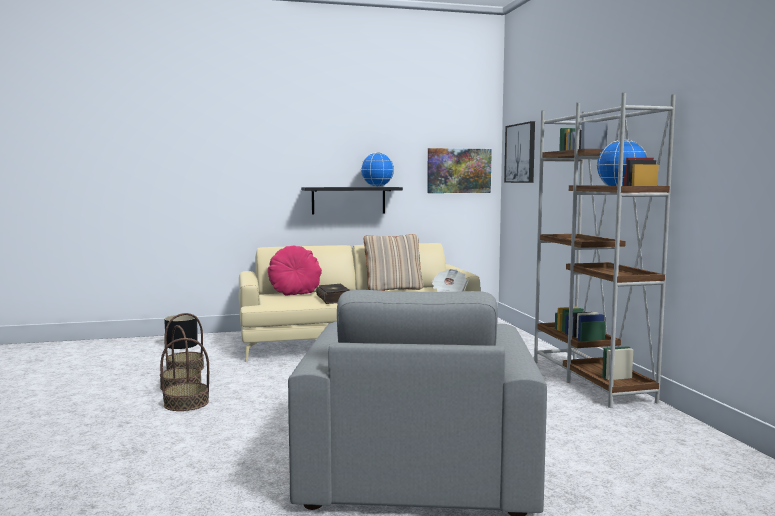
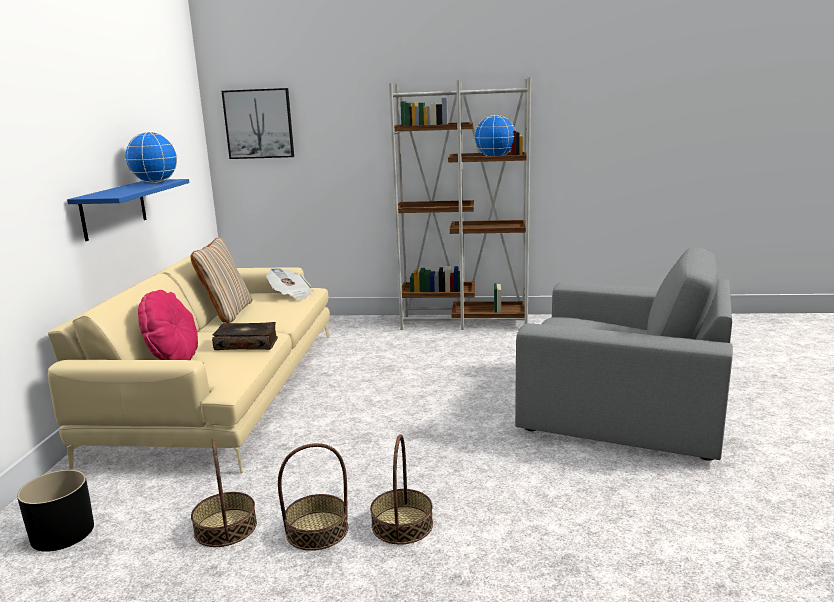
camera: 70 degrees left, 10 degrees up
black shelf [301,187,403,215] -> blue shelf [67,179,189,241]
picture [427,148,492,193] -> none

